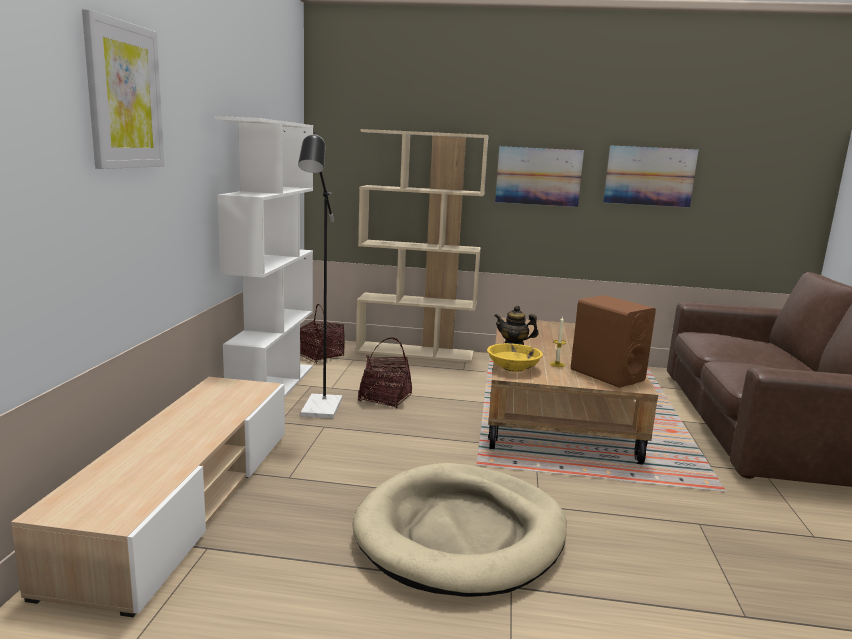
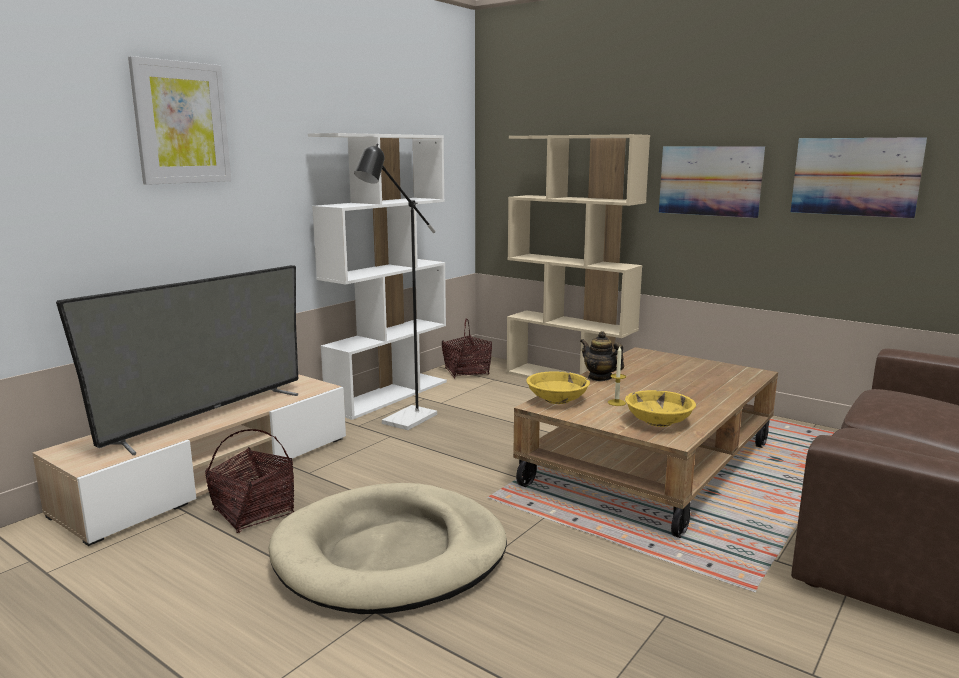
camera: 30 degrees right, 0 degrees up
basket [358,338,412,408] -> basket moved to [205,429,294,533]
brown speaker [571,295,656,388] -> yellow bowl [625,390,696,427]
none -> television [56,265,298,455]

